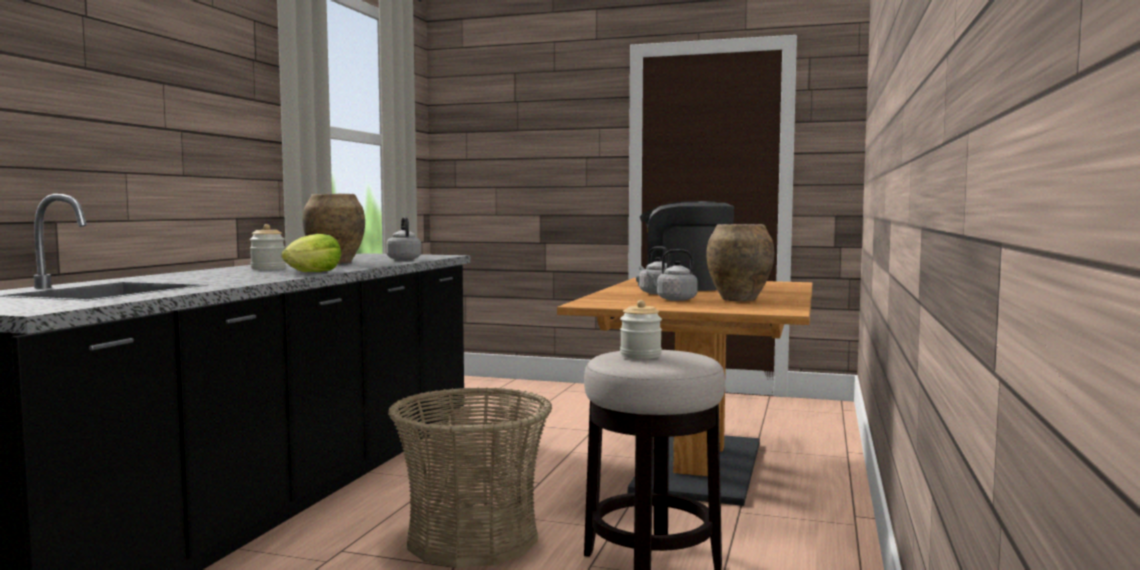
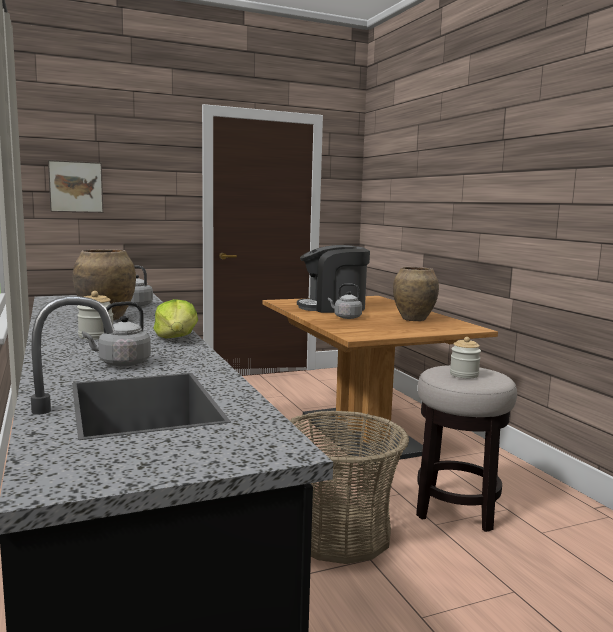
camera: 40 degrees left, 5 degrees up
grey kettle [646,249,698,301] -> grey kettle moved to [82,302,151,367]
none -> picture [48,160,103,213]

